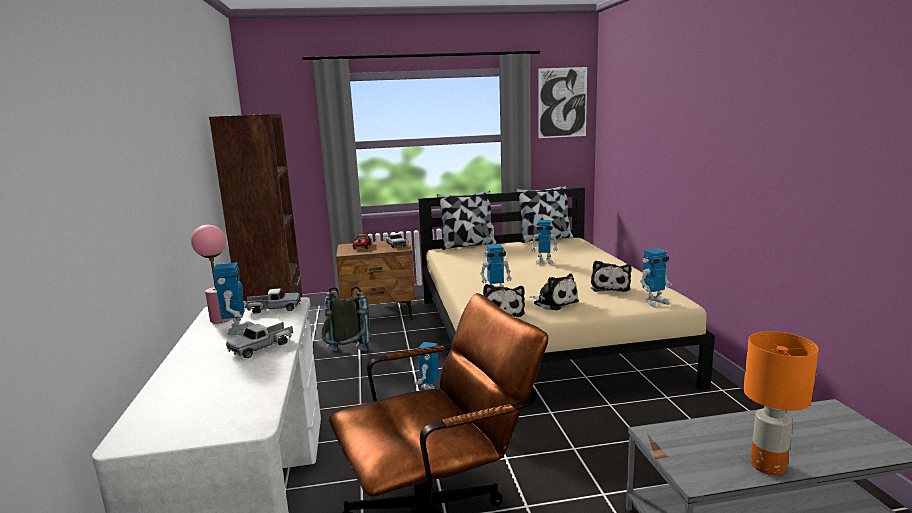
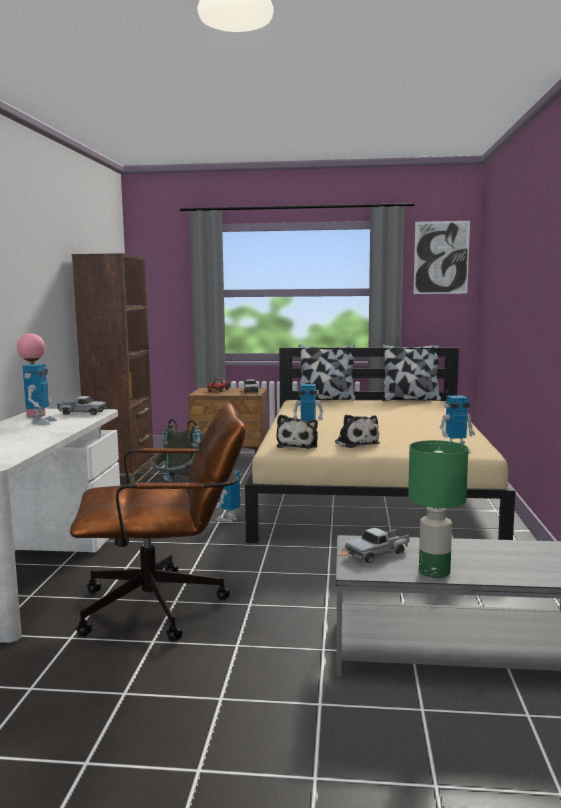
camera: 15 degrees right, 5 degrees down
toy truck [226,322,293,358] -> toy truck moved to [345,528,410,563]
toy robot [531,220,558,265] -> none
plush toy [591,260,631,292] -> none
orange table lamp [743,331,819,475] -> green table lamp [408,440,468,578]

